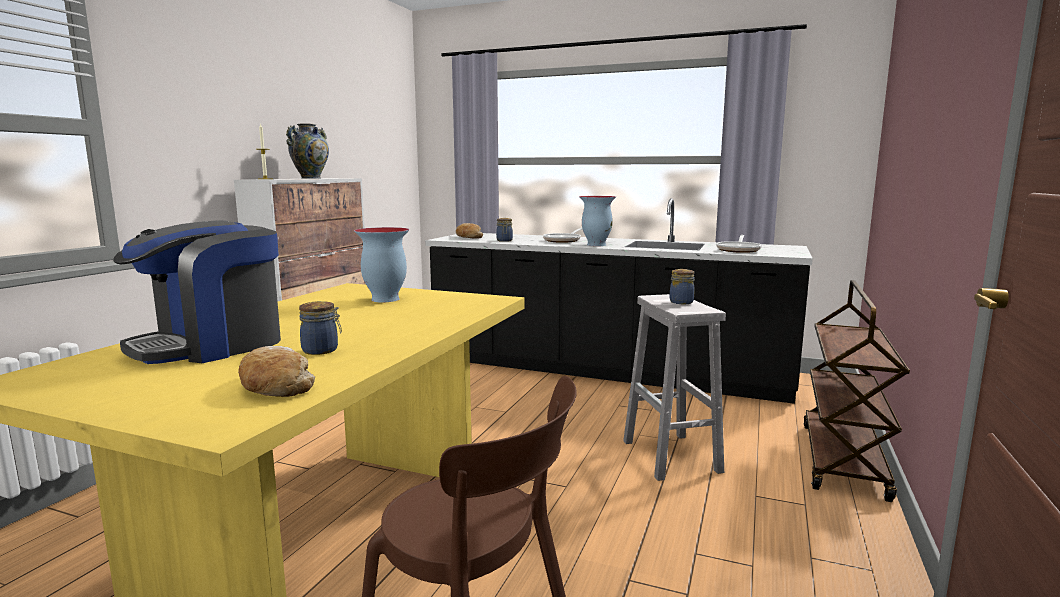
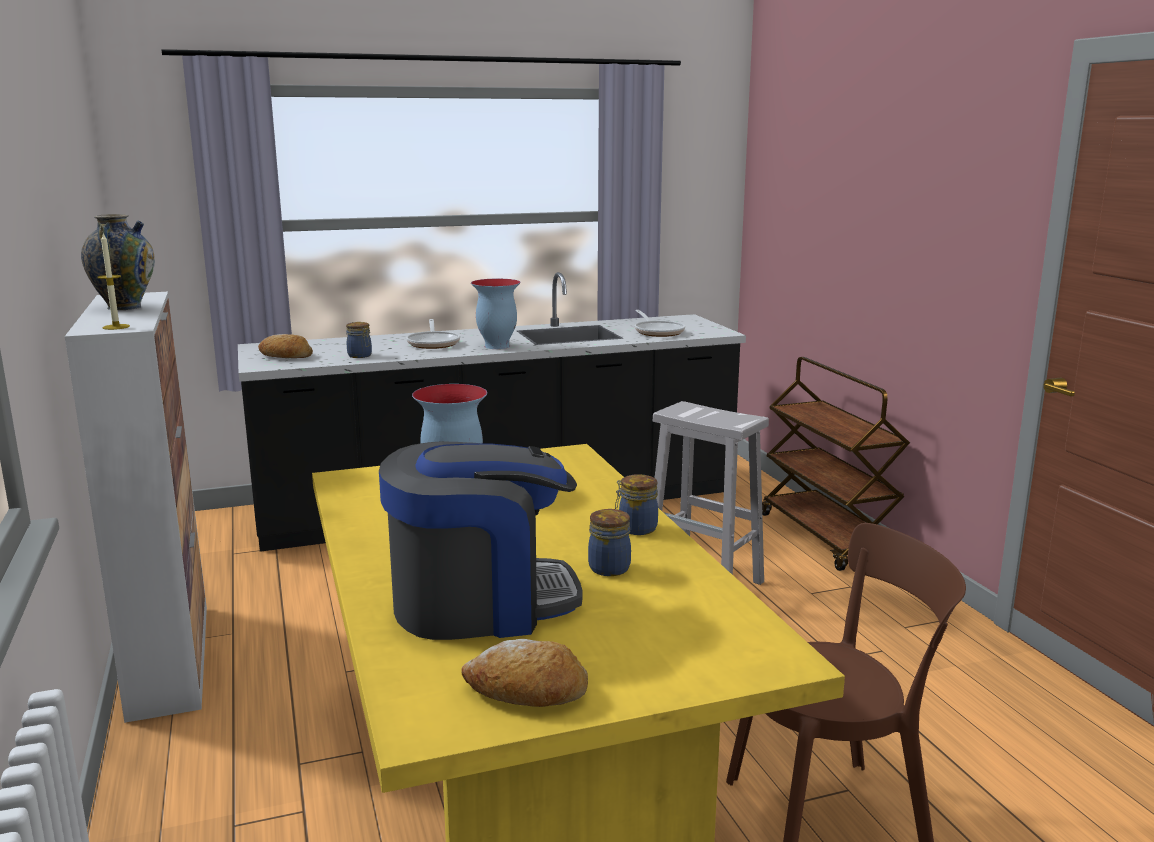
camera: 40 degrees left, 5 degrees up
coffee machine [113,220,281,364] -> coffee machine turned 105 degrees counterclockwise [379,441,582,640]
bread [238,346,315,397] -> bread moved to [461,639,588,707]
jar [670,269,695,304] -> jar moved to [615,474,658,535]

